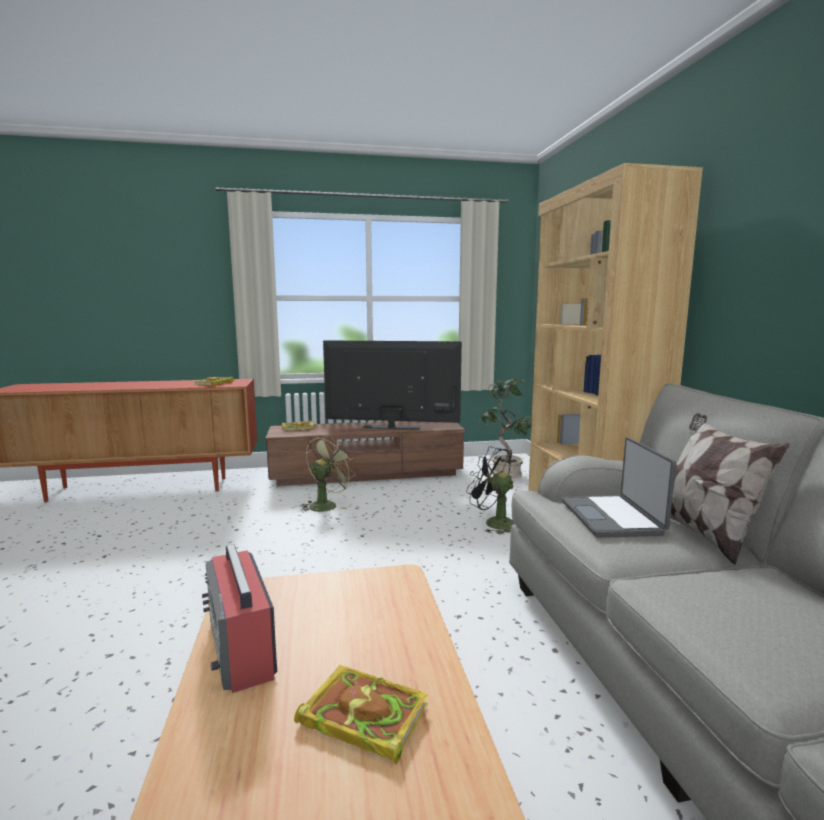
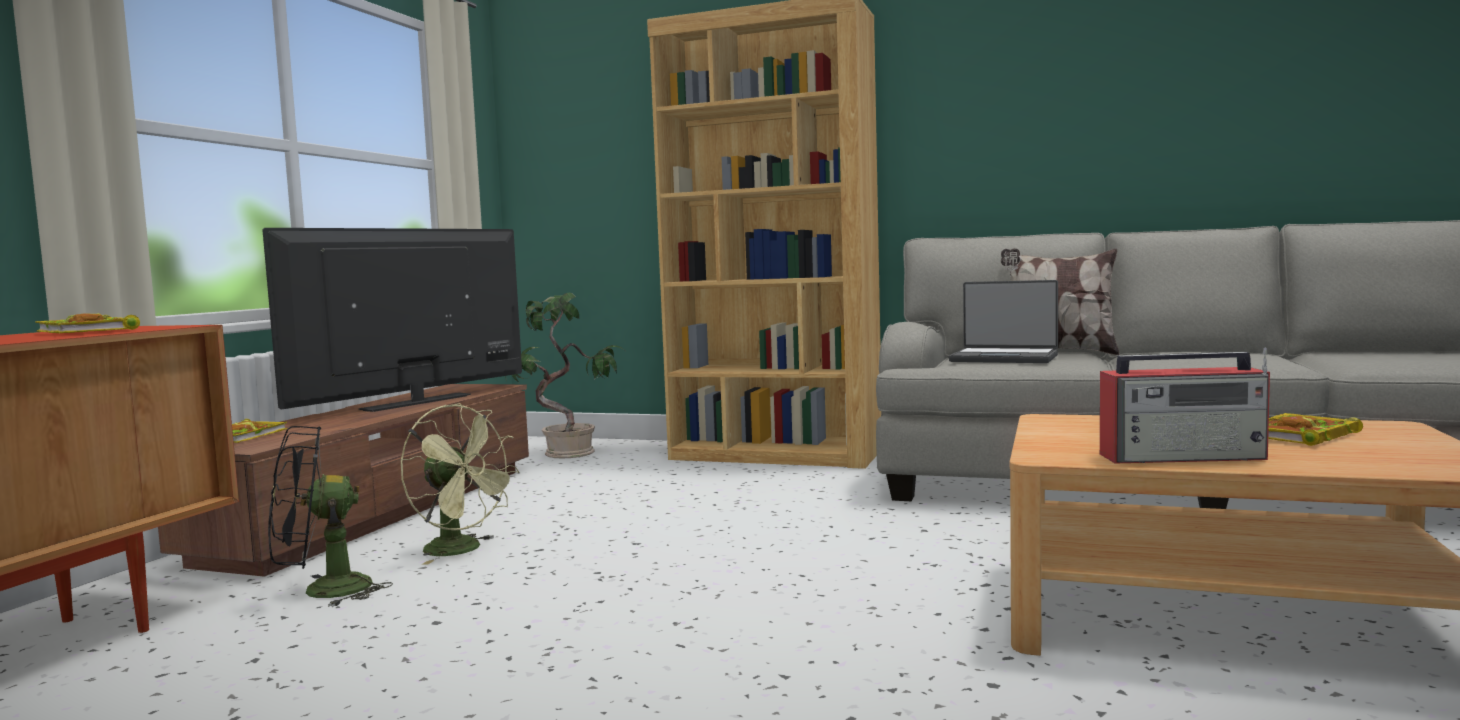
camera: 60 degrees left, 5 degrees down
green fan [301,435,356,512] -> green fan turned 150 degrees clockwise [400,403,520,565]
black fan [466,447,514,534] -> black fan moved to [268,426,393,607]

